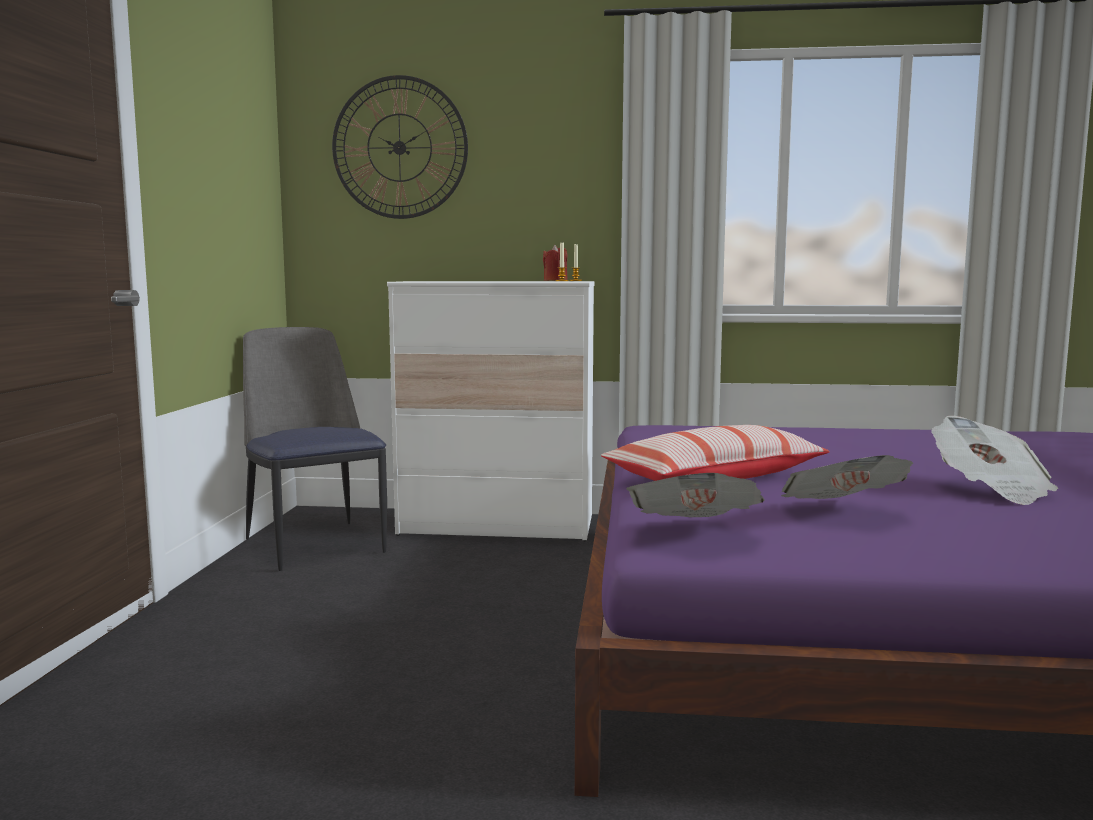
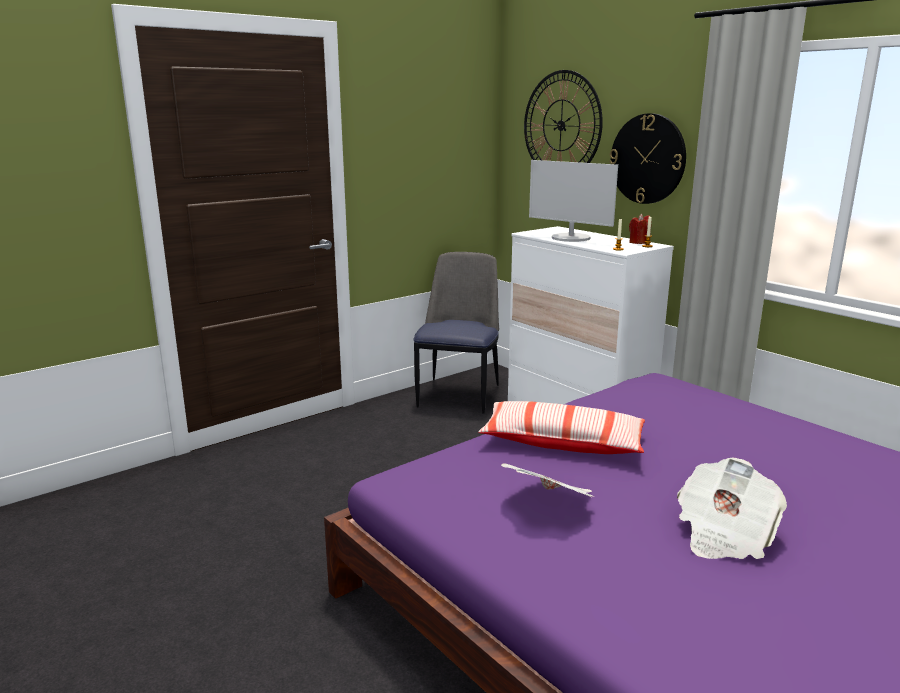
camera: 45 degrees right, 10 degrees up
newspaper [626,473,765,517] -> none
none -> monitor [529,160,618,242]
none -> wall clock [609,113,686,204]

